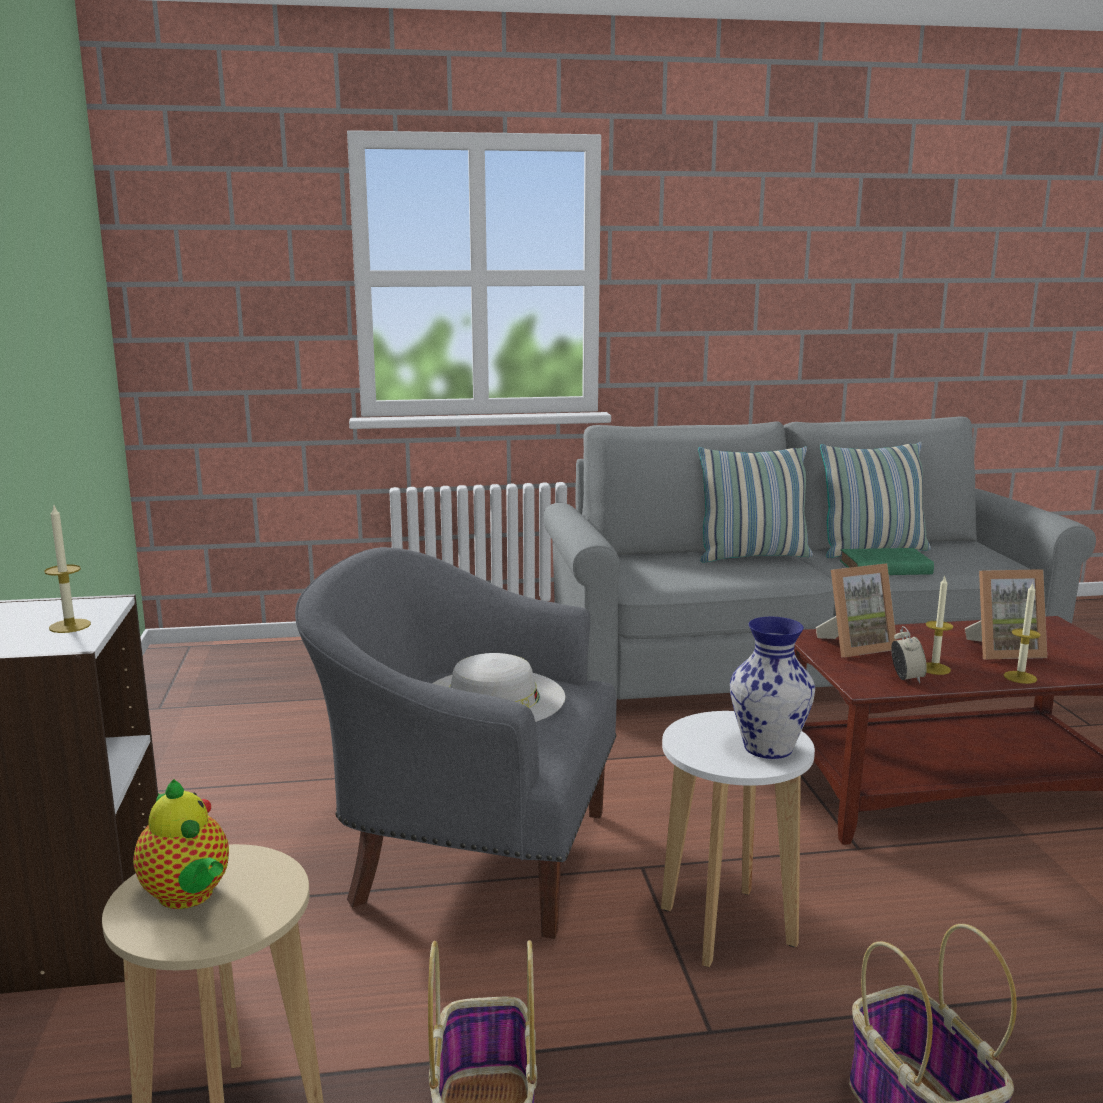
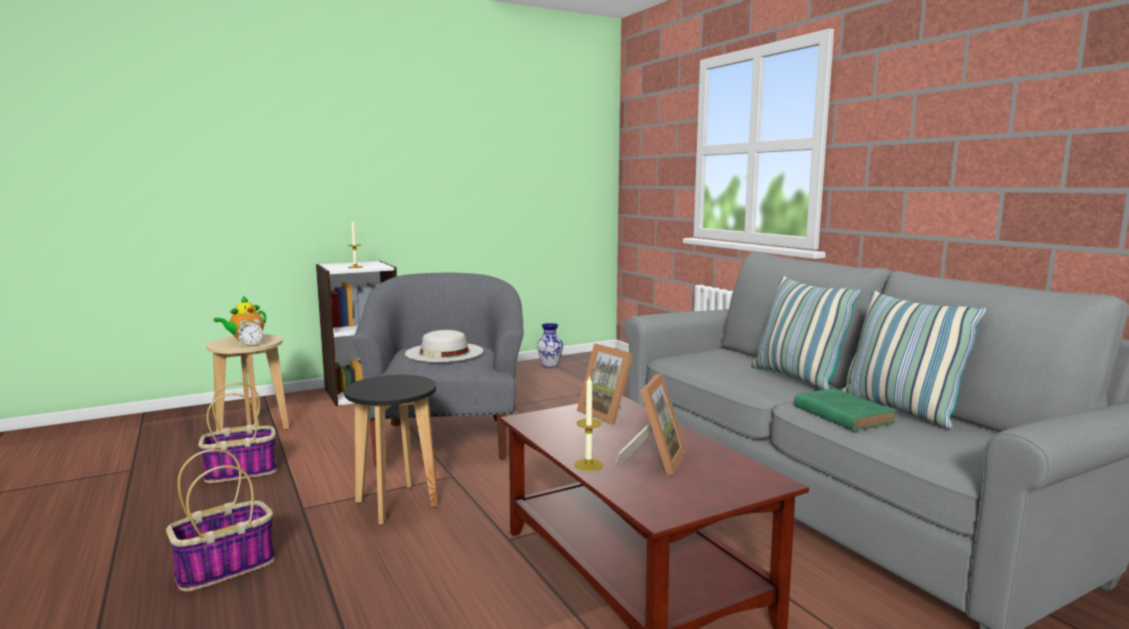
camera: 70 degrees right, 5 degrees down
white stool [661,711,815,967] -> black stool [344,375,439,525]
vase [730,617,815,759] -> vase moved to [537,323,563,368]
alarm clock [891,626,927,683] -> alarm clock moved to [237,315,263,347]
candle [926,577,953,675] -> none
picture frame [965,569,1047,659] -> picture frame turned 135 degrees counterclockwise [615,373,686,475]

